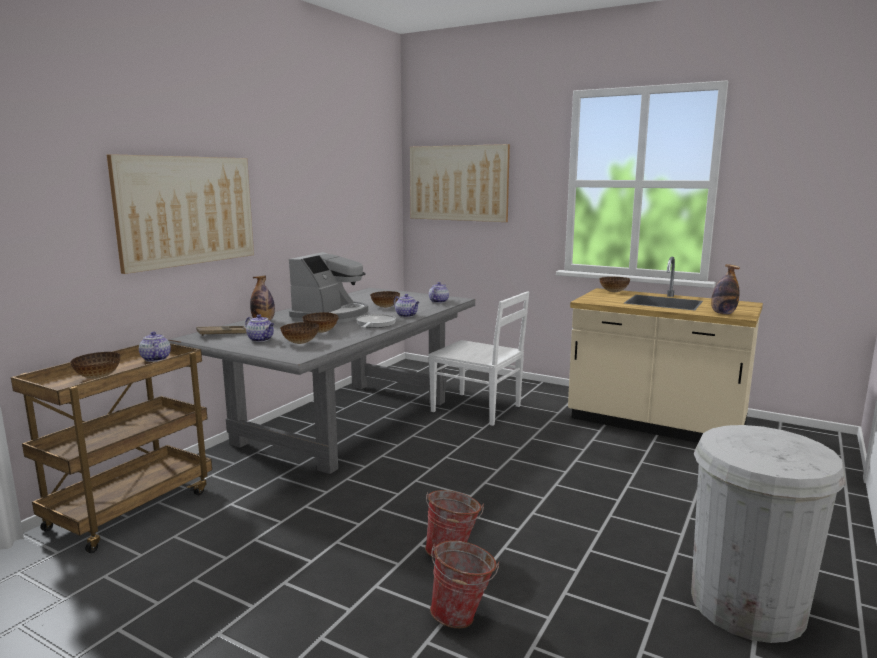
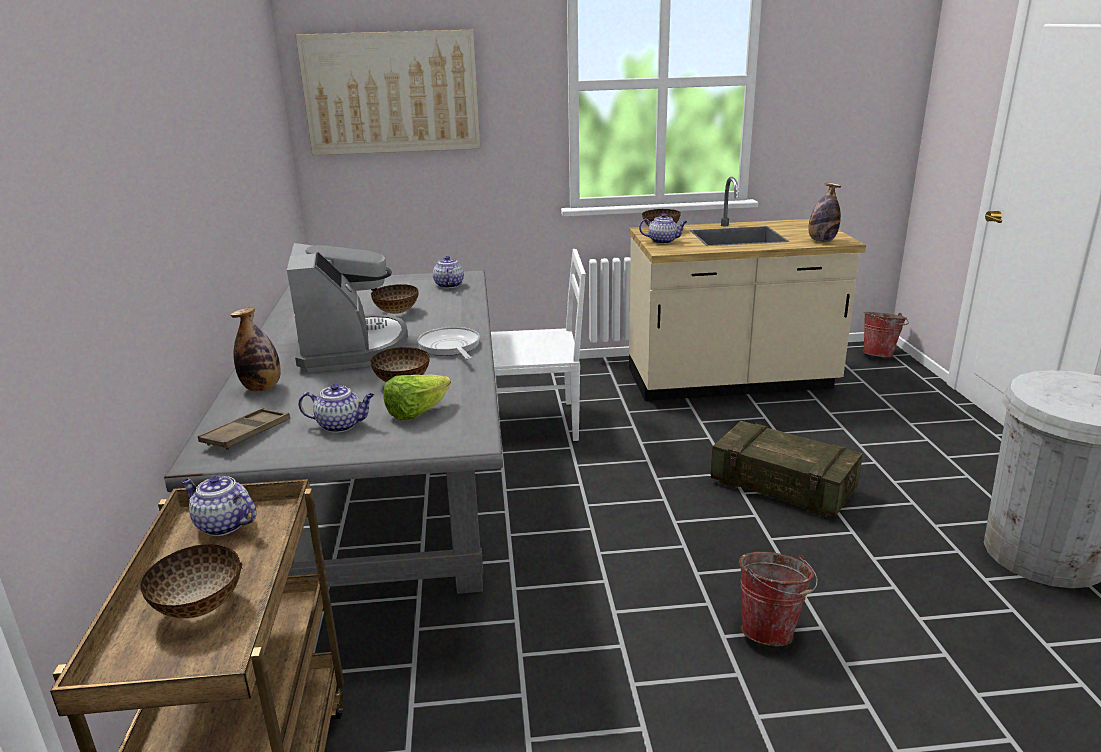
camera: 35 degrees left, 10 degrees up
picture [107,154,254,274] -> none
bowl [280,322,319,344] -> lettuce [383,375,451,421]
teapot [394,294,420,317] -> teapot moved to [639,213,688,244]
bucket [430,540,499,628] -> bucket moved to [863,312,909,357]
none -> crate [711,421,862,517]

